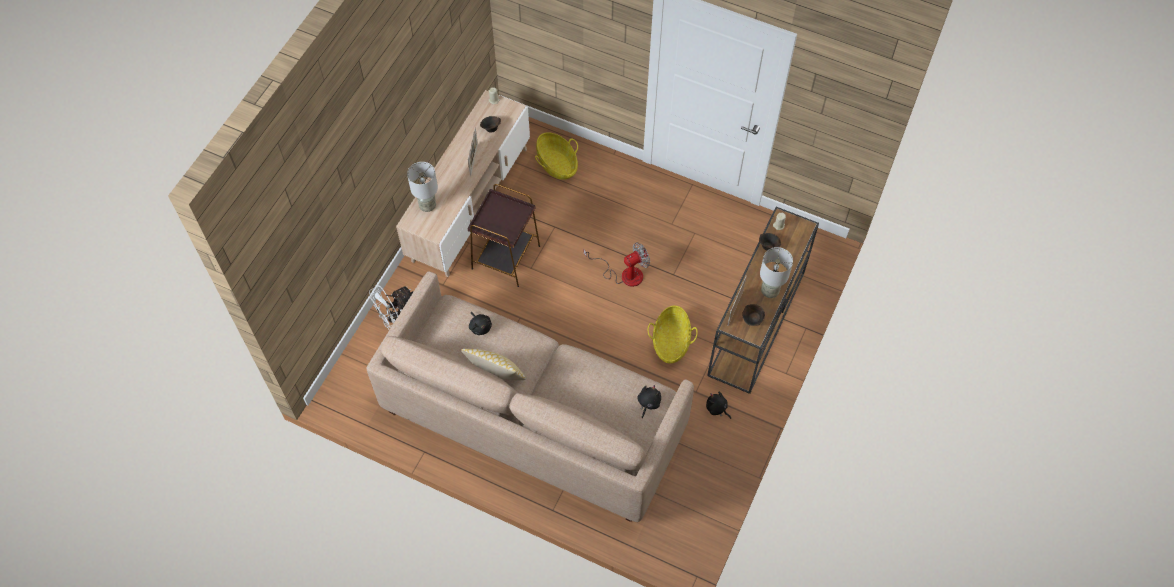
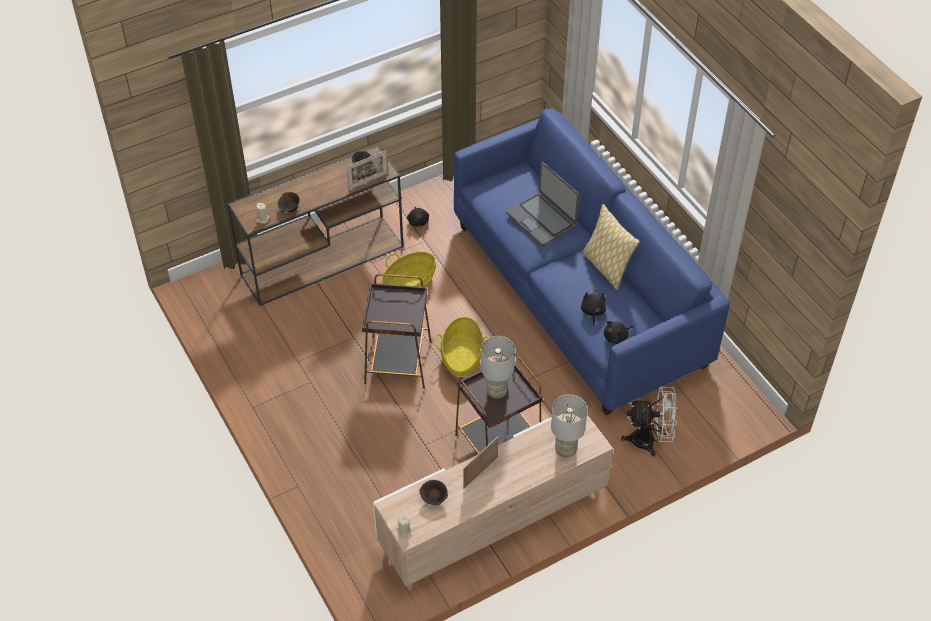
camera: 145 degrees left, 10 degrees down
beige sofa [366,271,694,522] -> blue sofa [454,108,730,415]
basket [535,132,578,180] -> basket moved to [434,316,489,376]
fan [583,242,650,287] -> brown side table [362,274,431,389]
black plush toy [637,385,661,418] -> black plush toy moved to [604,321,634,344]
grey table lamp [760,247,793,298] -> grey table lamp moved to [481,336,515,399]
none -> laptop [506,162,579,246]

